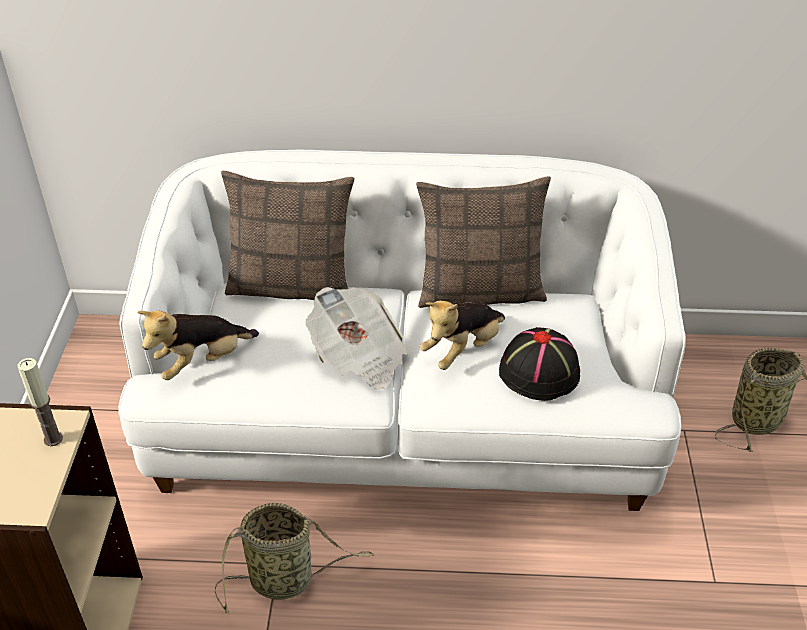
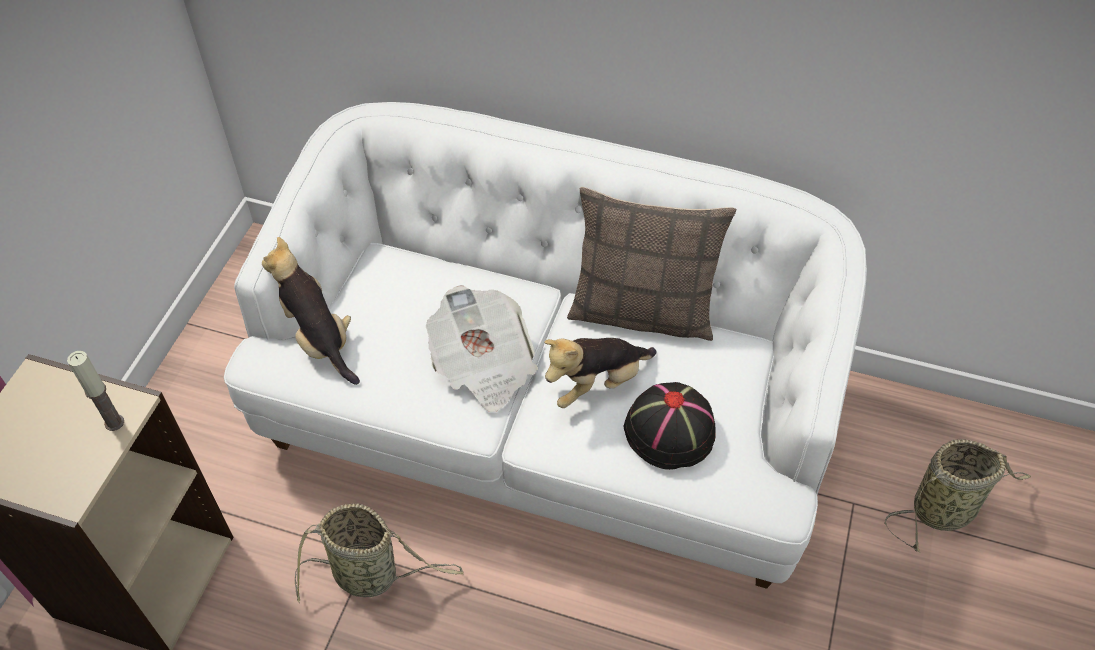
camera: 15 degrees right, 10 degrees up
plush toy [137,310,259,380] -> plush toy turned 75 degrees clockwise [262,237,360,385]
pillow [221,170,354,300] -> none

